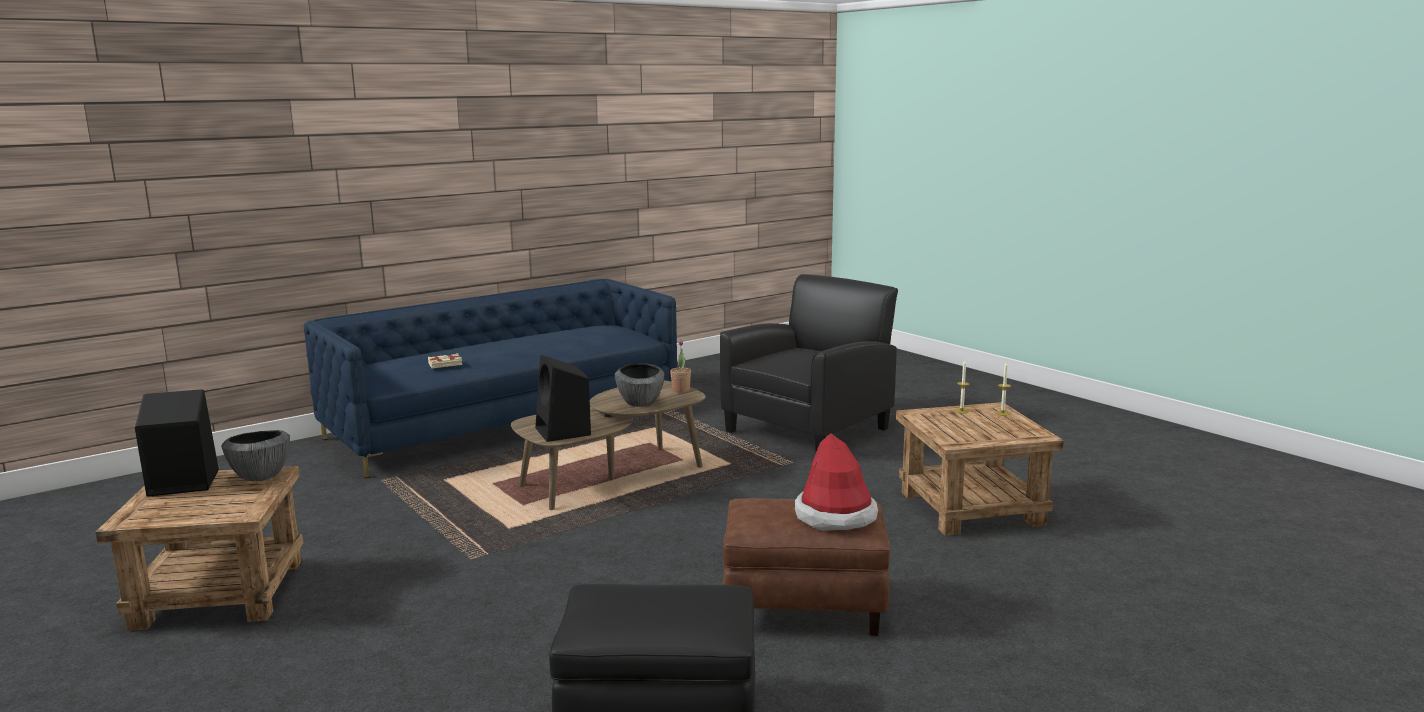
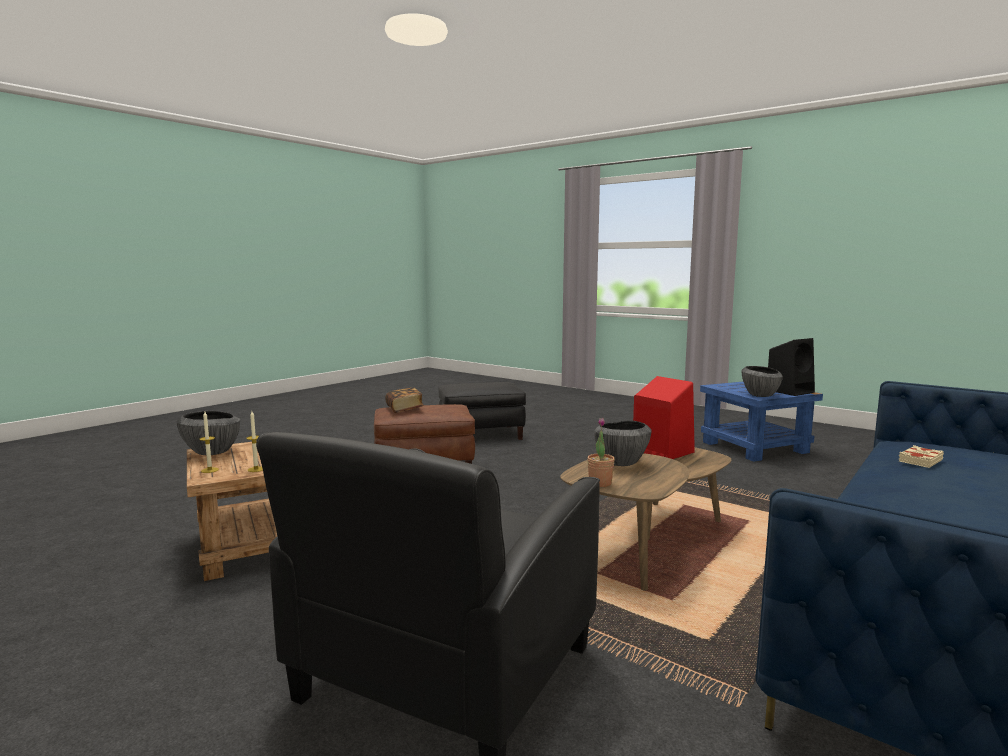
camera: 165 degrees right, 5 degrees down
brown side table [95,466,303,631] -> blue side table [700,382,823,462]
black speaker [535,355,591,442] -> red speaker [633,376,695,459]
hat [795,433,878,531] -> book [385,388,424,413]
none -> bowl [177,411,240,455]

